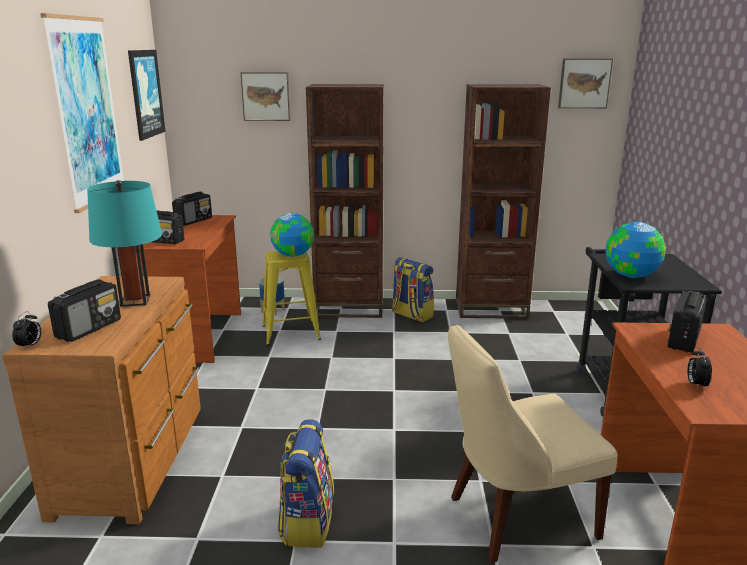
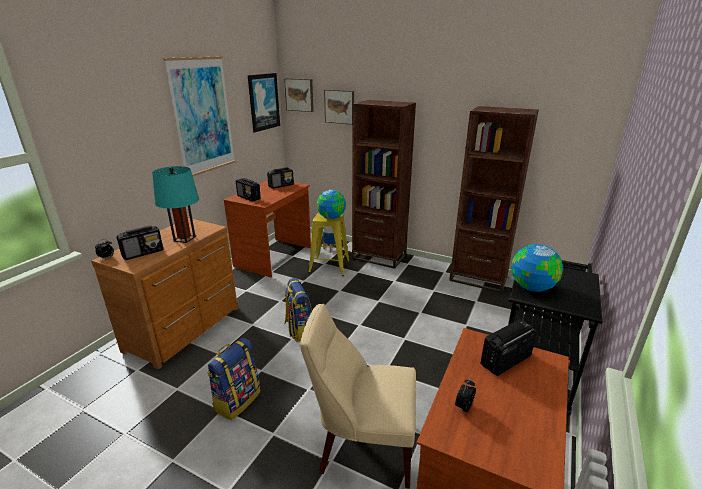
camera: 25 degrees right, 5 degrees up
backpack [392,257,434,322] -> backpack moved to [285,278,312,342]
picture [558,58,613,108] -> picture moved to [284,78,314,112]

